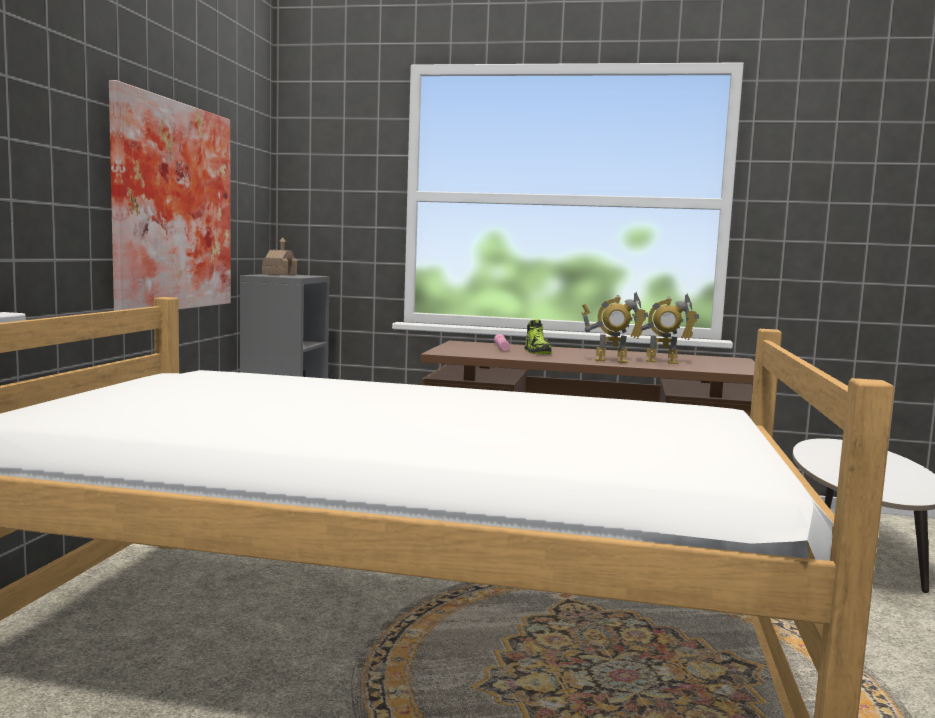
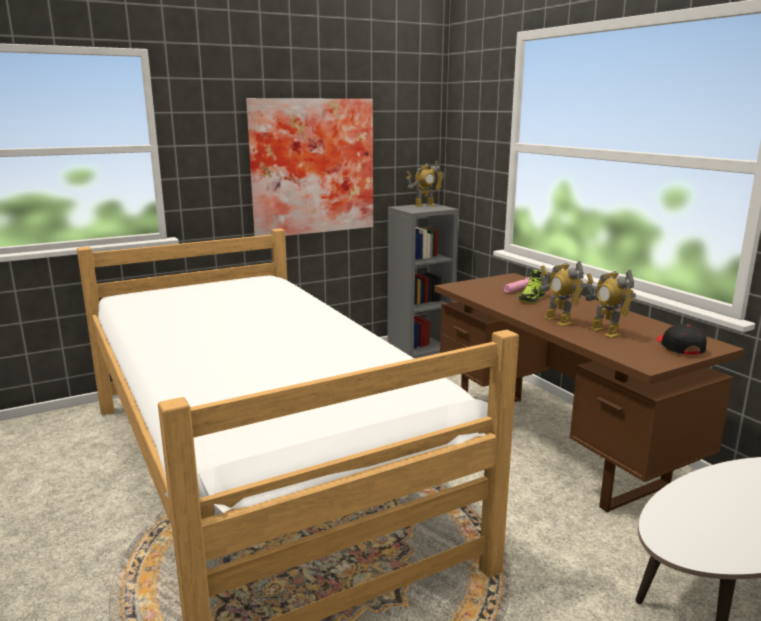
camera: 50 degrees right, 10 degrees up
toy house [262,237,297,275] -> toy robot [406,160,445,207]
none -> black cap [657,324,707,355]

